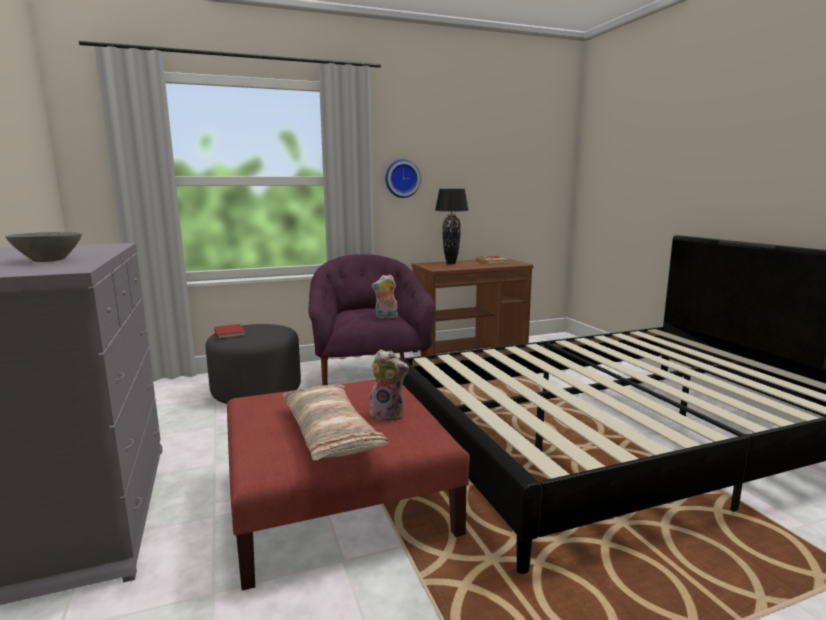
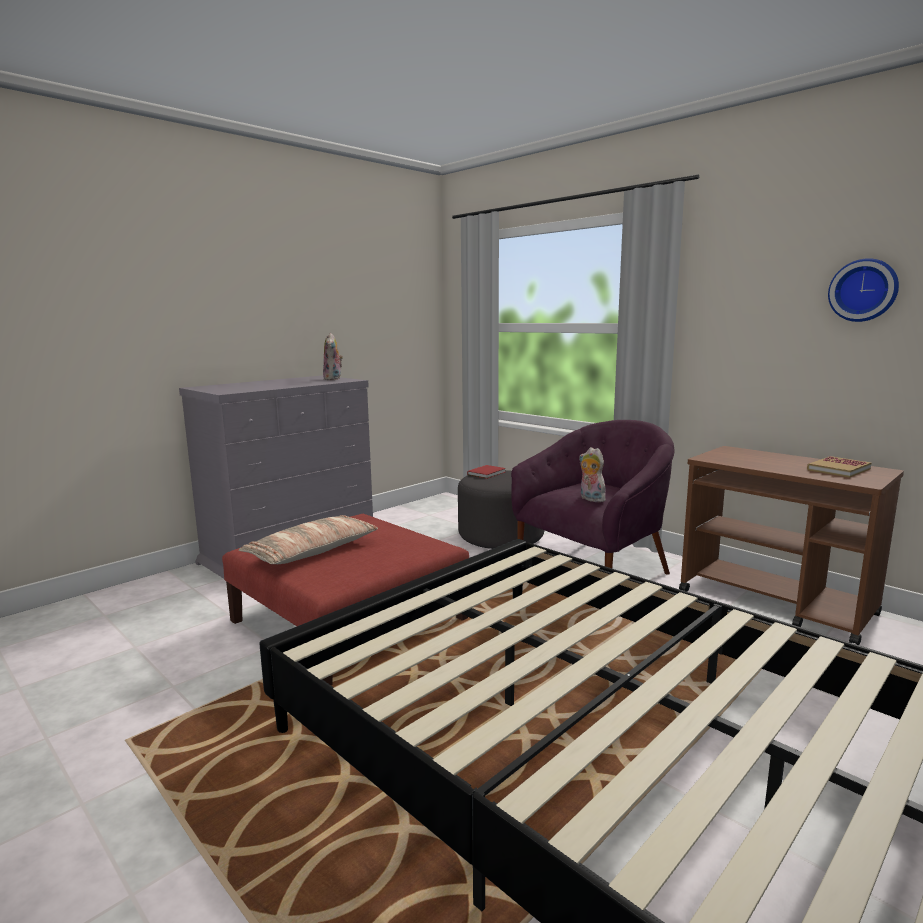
camera: 65 degrees right, 0 degrees up
grey bowl [5,232,82,262] -> none
plush toy [370,349,409,421] -> plush toy moved to [323,333,343,380]
wall clock [385,159,421,198] -> wall clock moved to [828,258,899,322]
black table lamp [435,189,469,264] -> none

